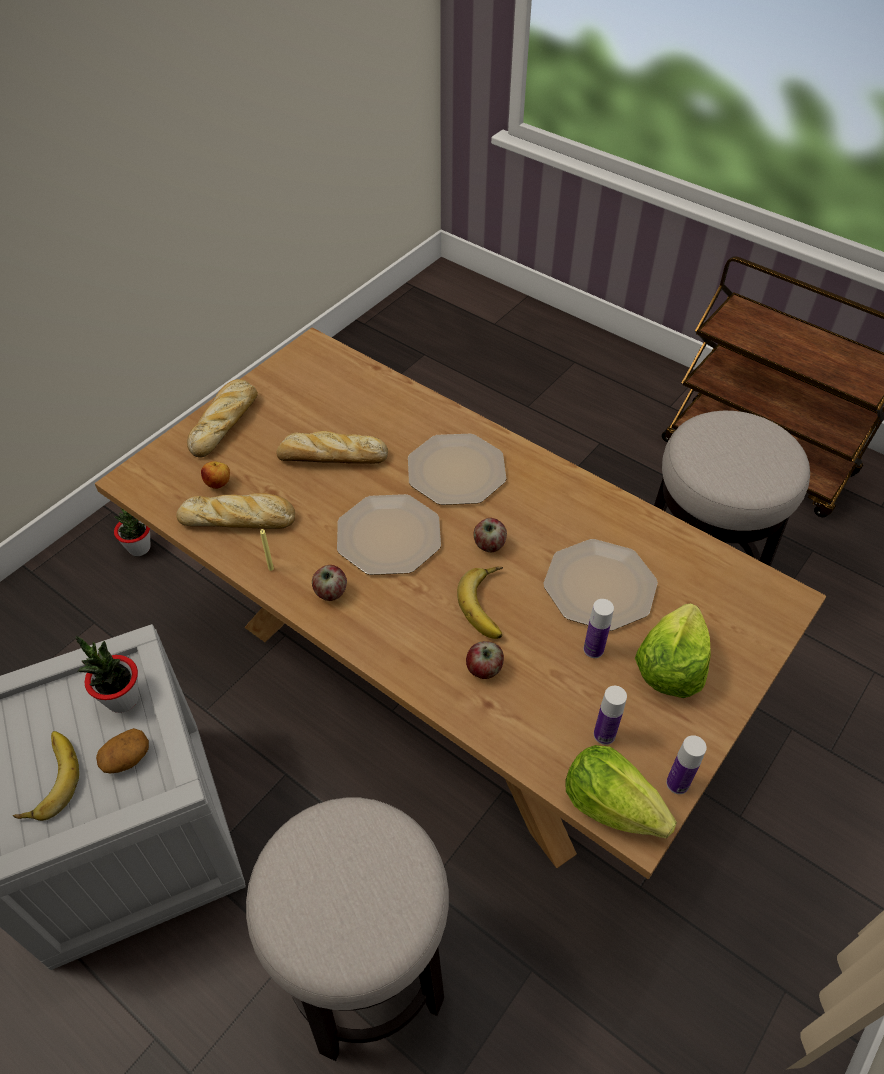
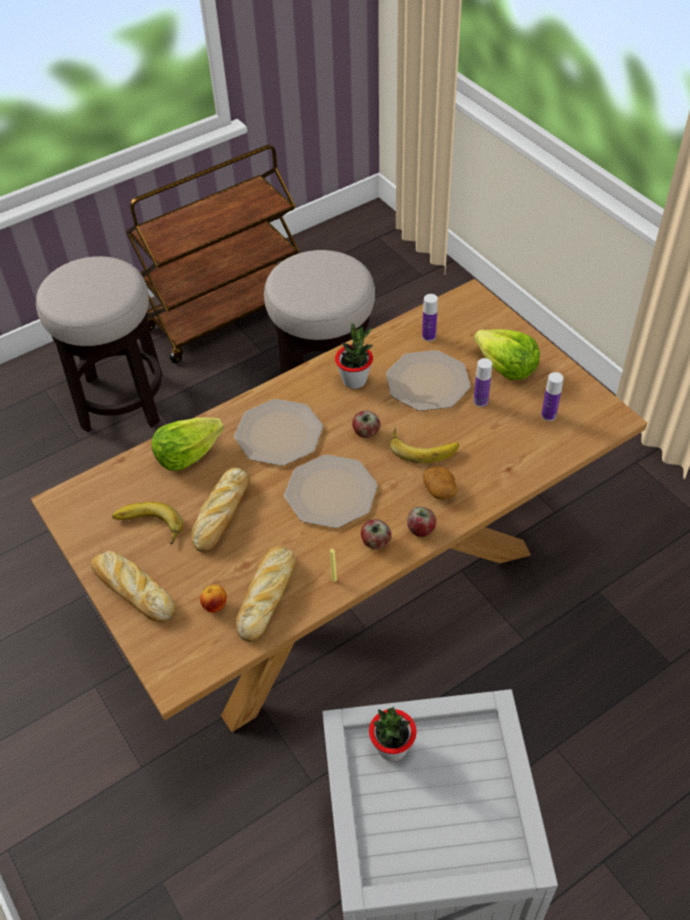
camera: 70 degrees left, 0 degrees up
banana [13,731,79,821] -> banana moved to [112,502,183,544]
potato [96,728,149,773] -> potato moved to [423,466,457,500]
potted plant [114,508,150,556] -> potted plant moved to [335,323,373,389]
stool [246,798,449,1061] -> stool moved to [36,256,163,432]
apple [466,641,504,679] -> apple moved to [407,507,436,537]
lettuce [565,745,677,838] -> lettuce moved to [152,418,224,471]
bottle [666,735,707,794] -> bottle moved to [422,294,438,341]

